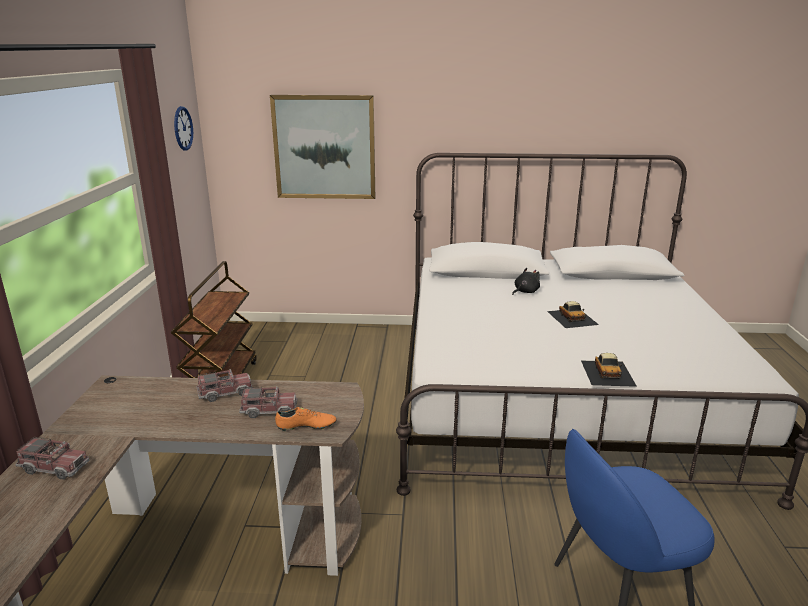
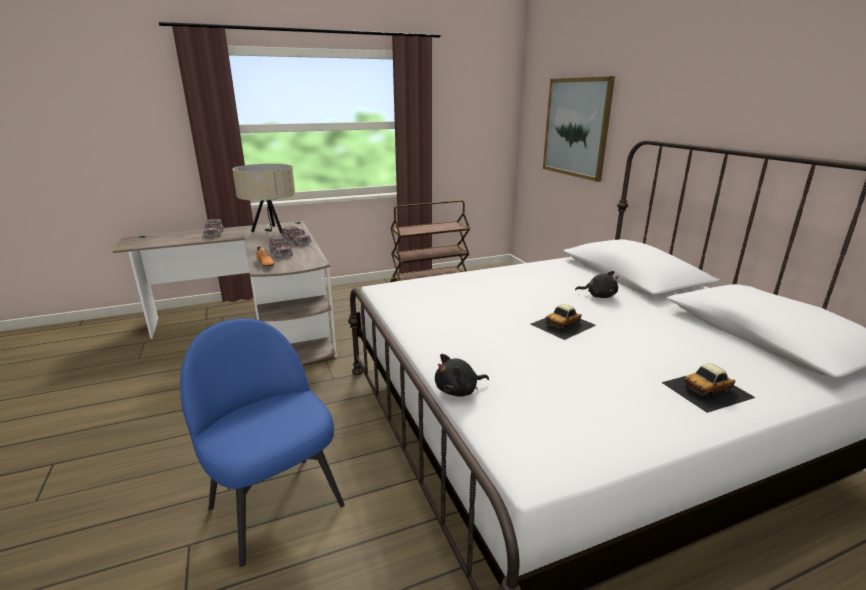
camera: 65 degrees right, 0 degrees up
wall clock [174,106,193,150] -> none
toy car [581,353,637,387] -> toy car moved to [661,364,756,413]
none -> beige table lamp [232,164,295,234]
none -> black plush toy [435,354,489,397]

